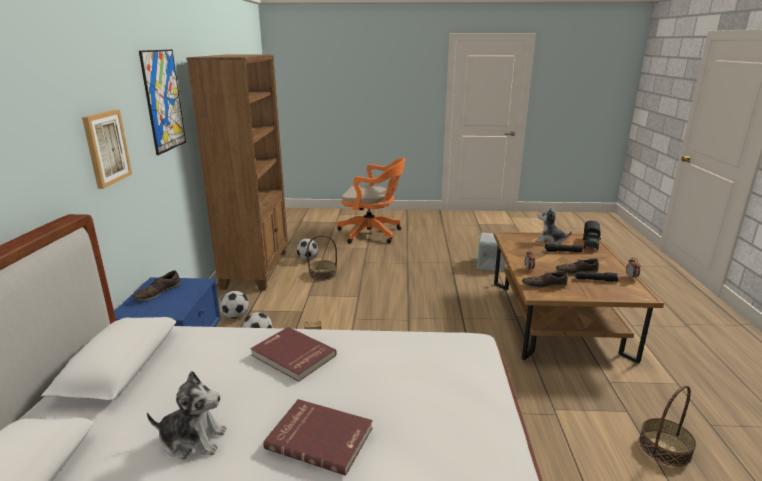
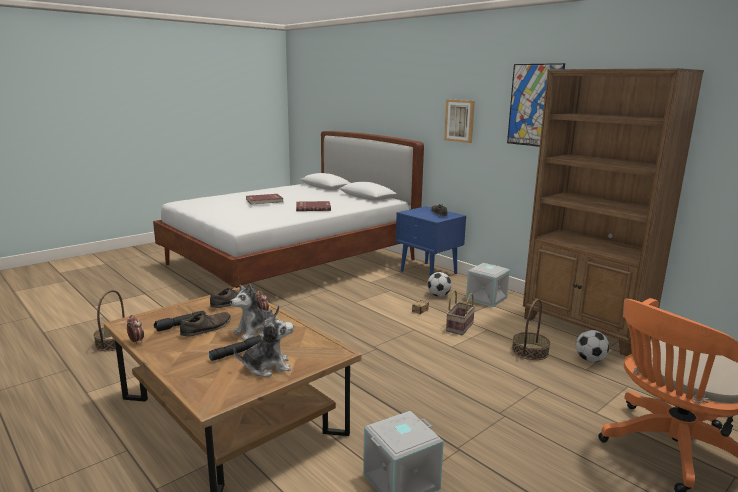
camera: 135 degrees right, 5 degrees down
plush toy [147,371,227,460] -> plush toy moved to [230,284,279,341]
football [220,291,249,319] -> grey storage box [466,263,510,307]
toy truck [583,221,601,250] -> none
none -> basket [446,290,475,335]

